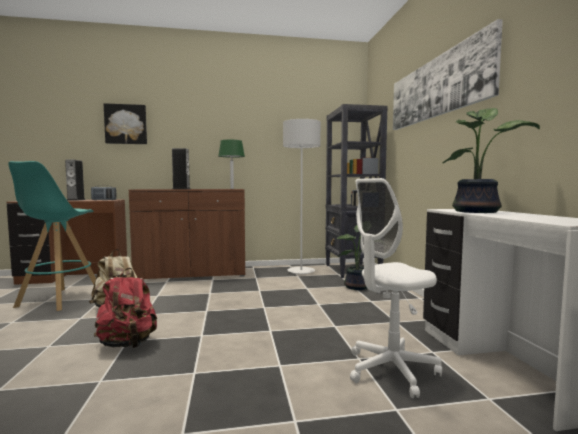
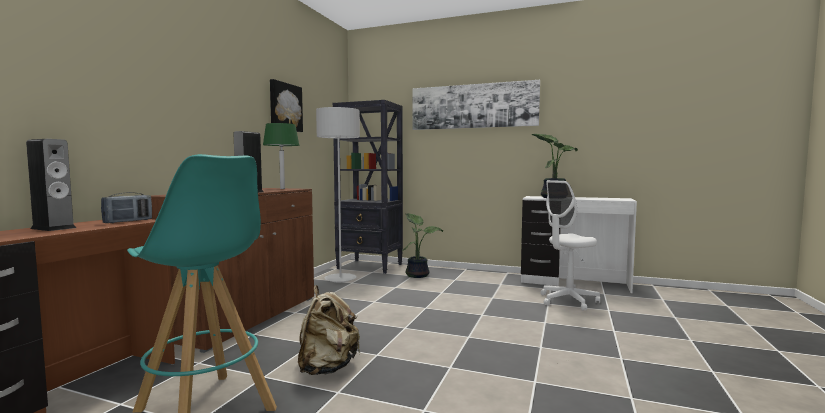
camera: 60 degrees left, 0 degrees up
red backpack [94,268,157,348] -> none
picture [104,103,147,144] -> picture moved to [270,79,303,132]
white office chair [350,178,442,398] -> white office chair turned 60 degrees clockwise [540,180,600,311]

